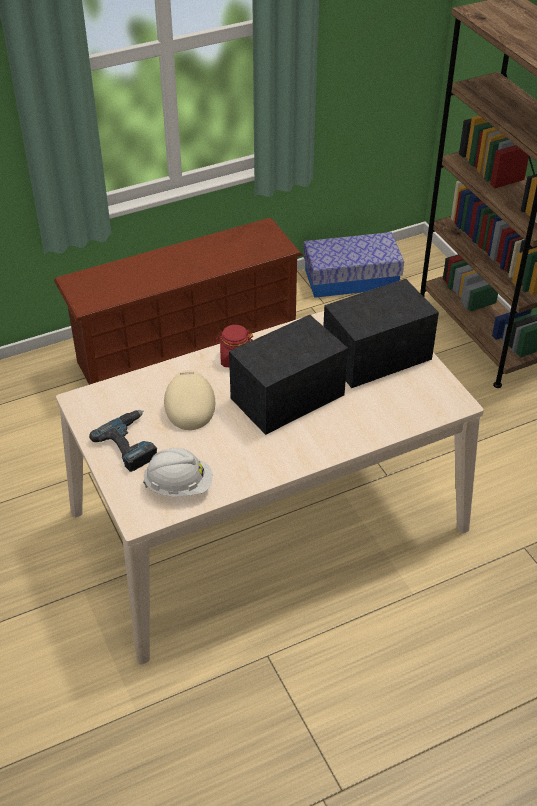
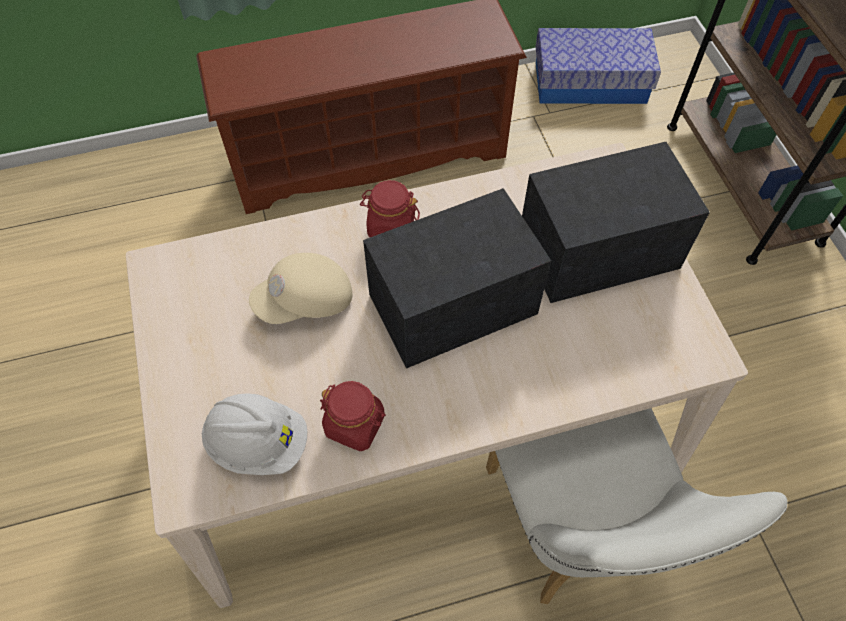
camera: 10 degrees right, 15 degrees up
power drill [89,410,157,472] -> none
beige cap [164,370,215,430] -> beige cap turned 120 degrees counterclockwise [249,253,352,324]
none -> red jar [320,381,386,451]
none -> white chair [486,408,787,604]

